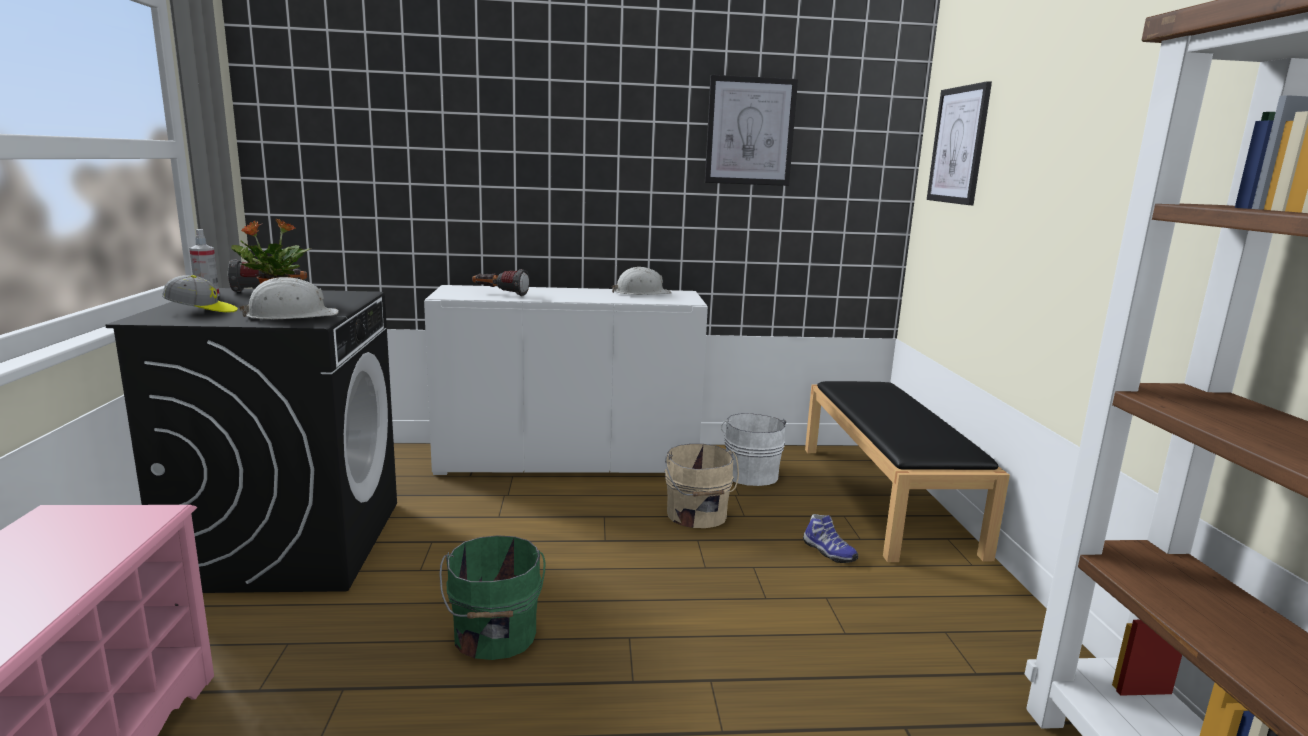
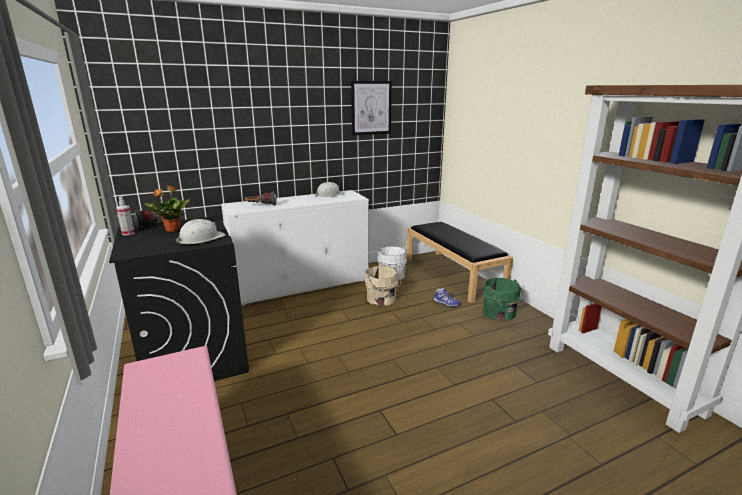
camera: 20 degrees left, 5 degrees up
cap [162,275,238,312] -> none
green bucket [439,535,546,660] -> green bucket moved to [483,278,523,321]
picture [927,81,992,205] -> none

